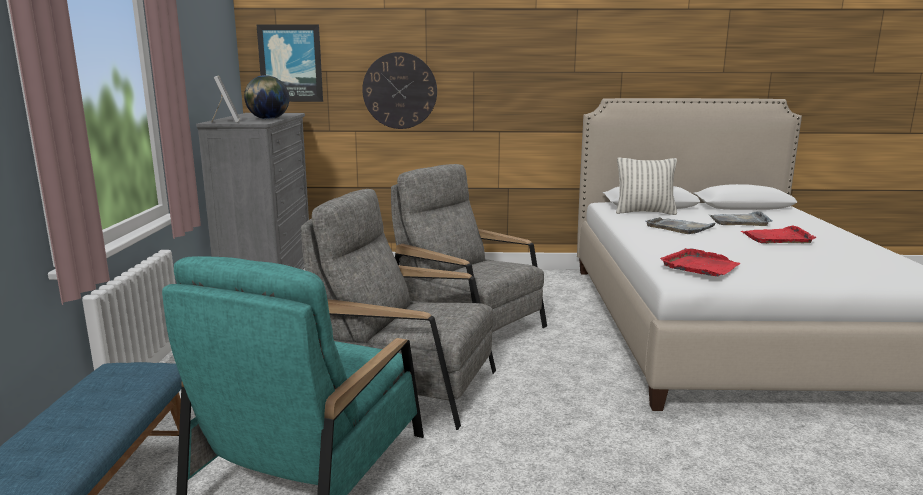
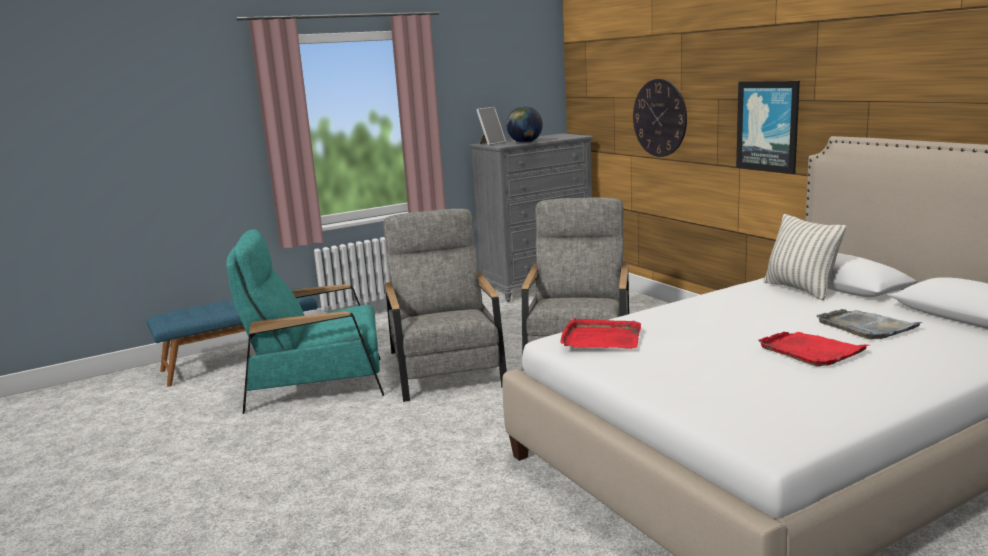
camera: 60 degrees right, 0 degrees up
picture [256,24,323,102] -> picture moved to [736,81,800,174]
grey tray [646,217,715,234] -> none

